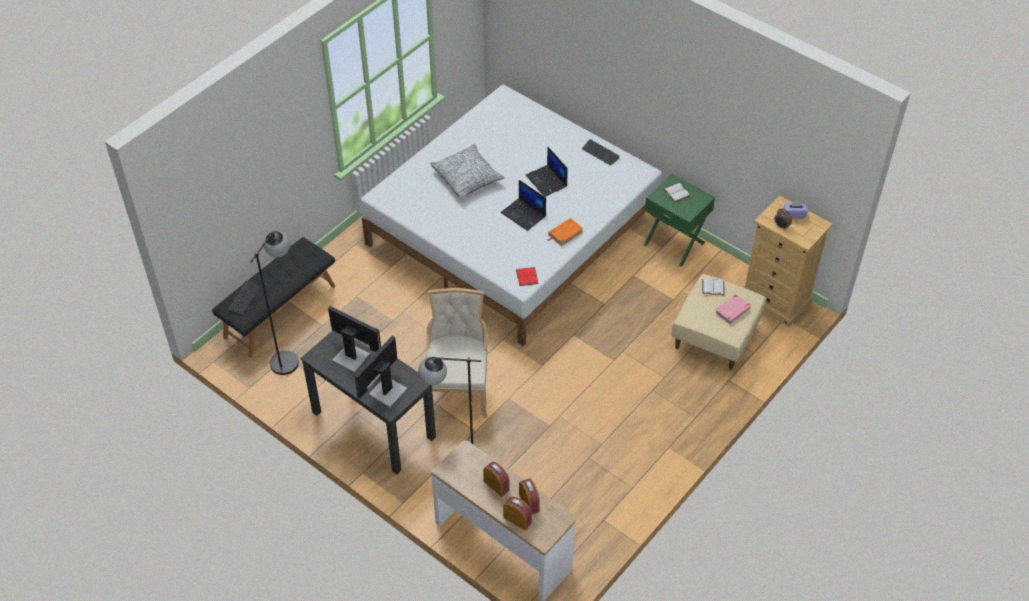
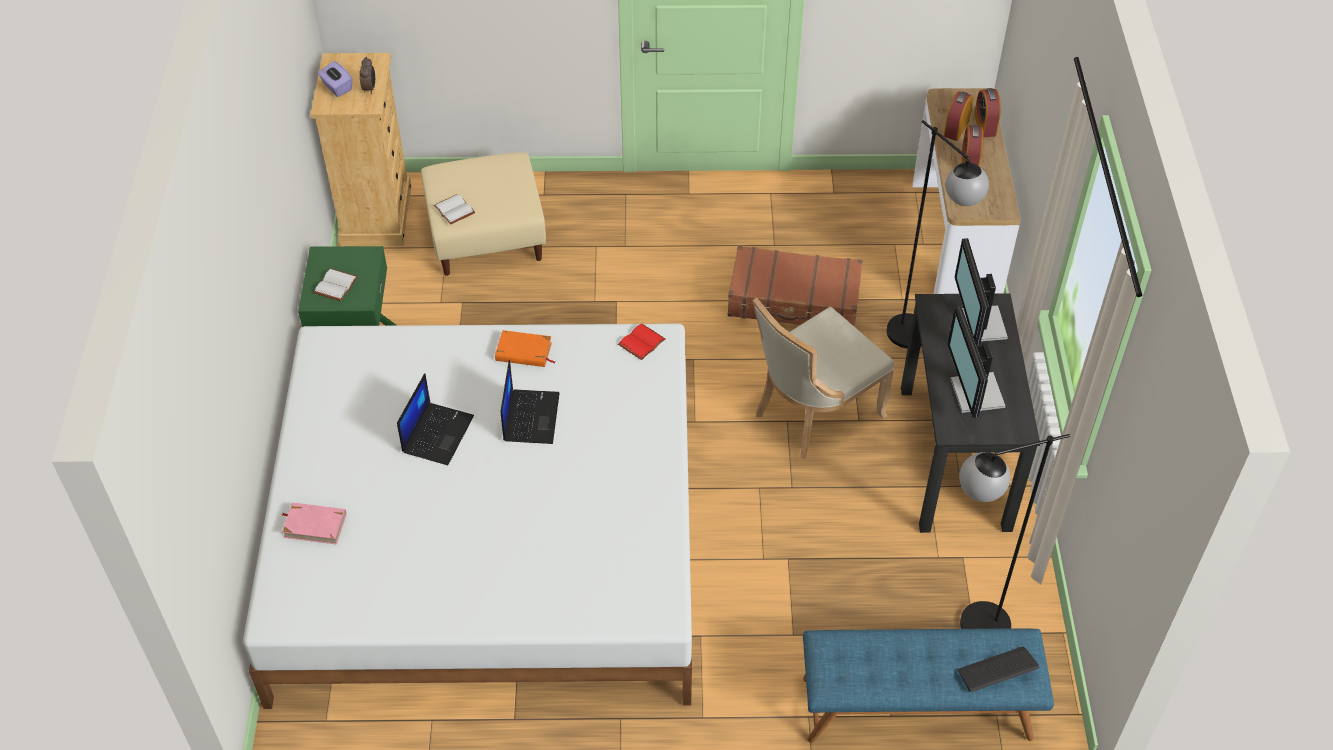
camera: 130 degrees left, 0 degrees up
black bench [212,237,335,357] -> blue bench [803,628,1054,743]
monitor [354,336,407,408] -> monitor turned 90 degrees clockwise [955,238,1008,346]
pillow [430,144,505,199] -> none
keyboard [582,139,620,166] -> none
pink book [715,294,751,324] -> pink book moved to [282,503,347,544]
none -> brown suitcase [728,245,863,327]

